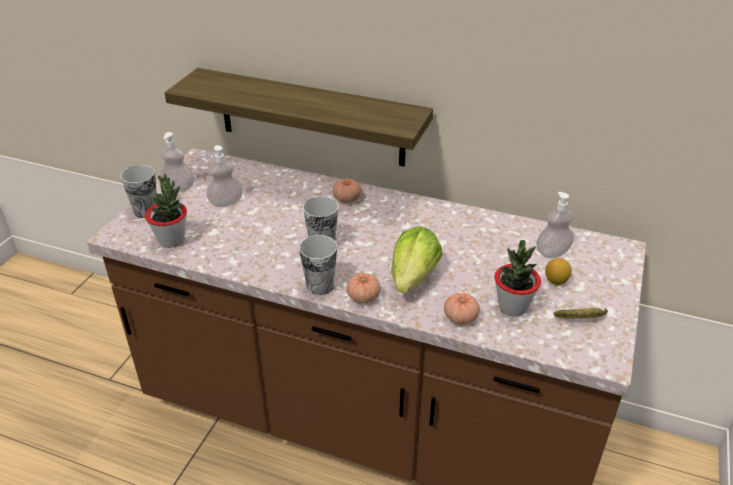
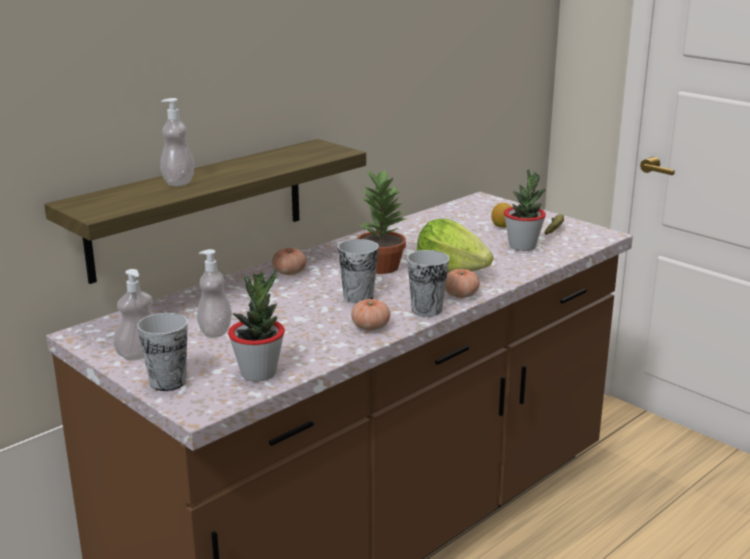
camera: 65 degrees left, 15 degrees down
tomato [444,293,480,324] -> tomato moved to [351,299,390,330]
soap dispenser [536,192,574,258] -> soap dispenser moved to [160,98,195,186]
none -> potted plant [357,168,407,274]

